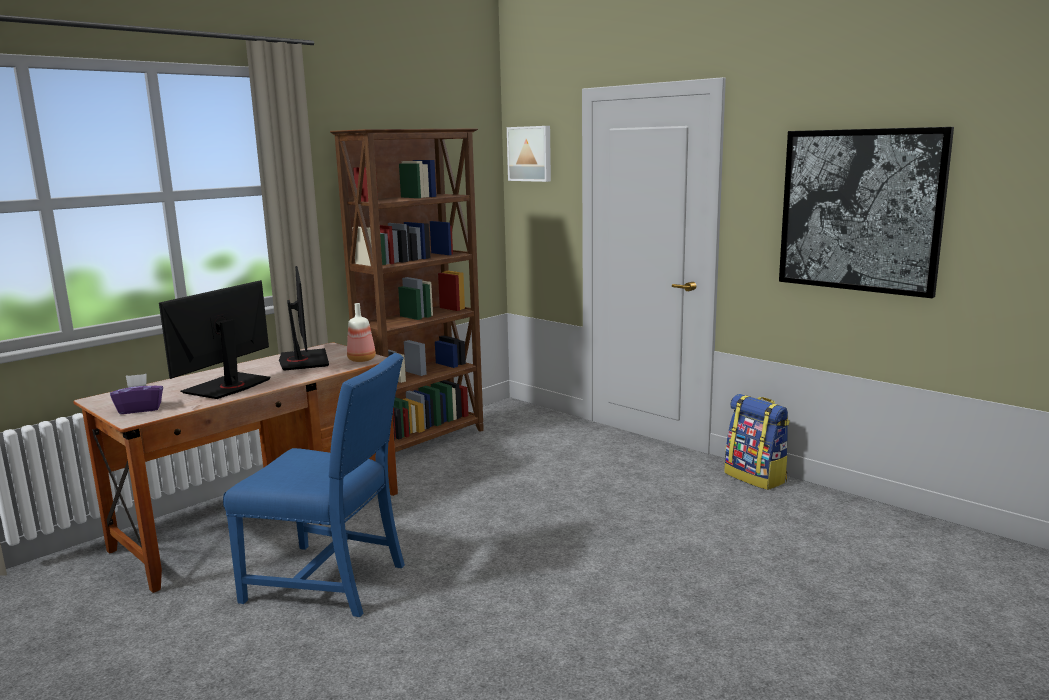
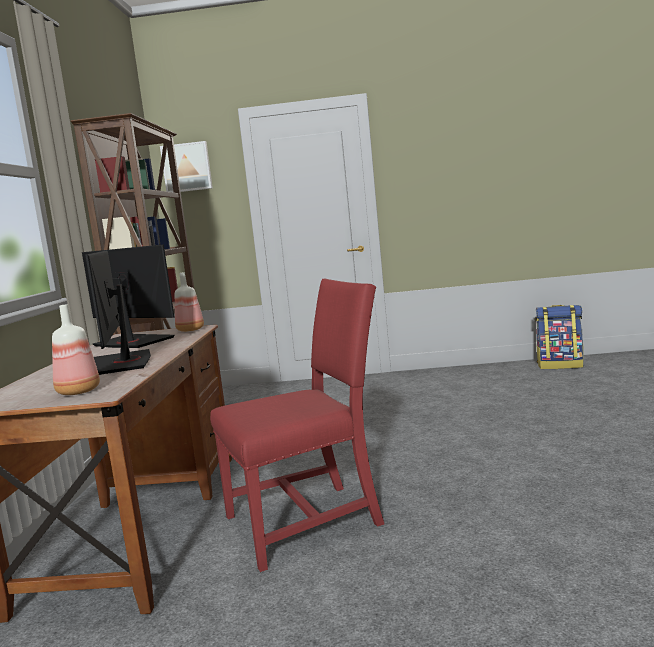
camera: 40 degrees left, 5 degrees down
purple tissue box [110,374,163,414] -> bottle [52,304,100,395]
blue chair [223,353,405,617] -> red chair [210,279,384,572]
backpack [724,394,790,490] -> backpack moved to [535,305,584,369]
picture [779,127,954,298] -> none

